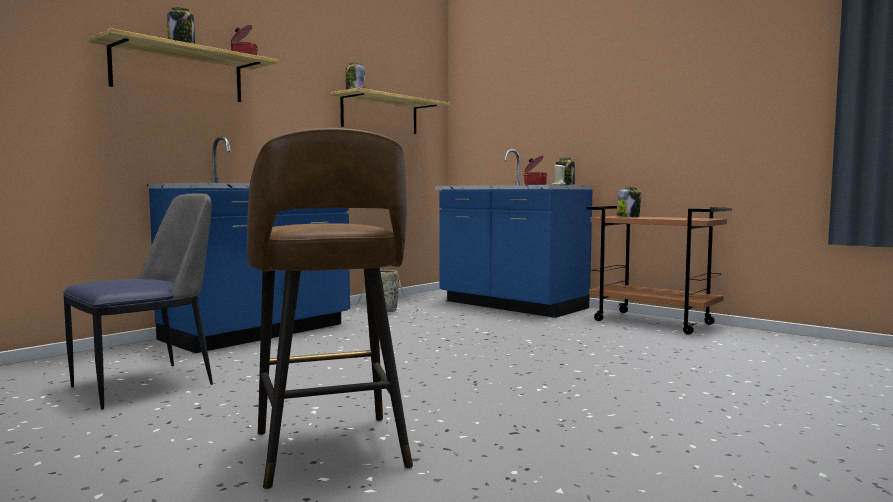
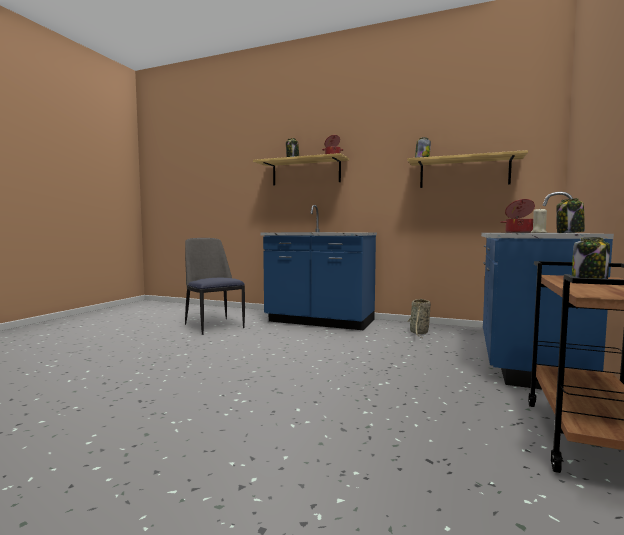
camera: 70 degrees right, 0 degrees up
chair [63,193,213,410] -> chair turned 150 degrees counterclockwise [185,238,245,335]
brown stool [247,128,413,490] -> none

